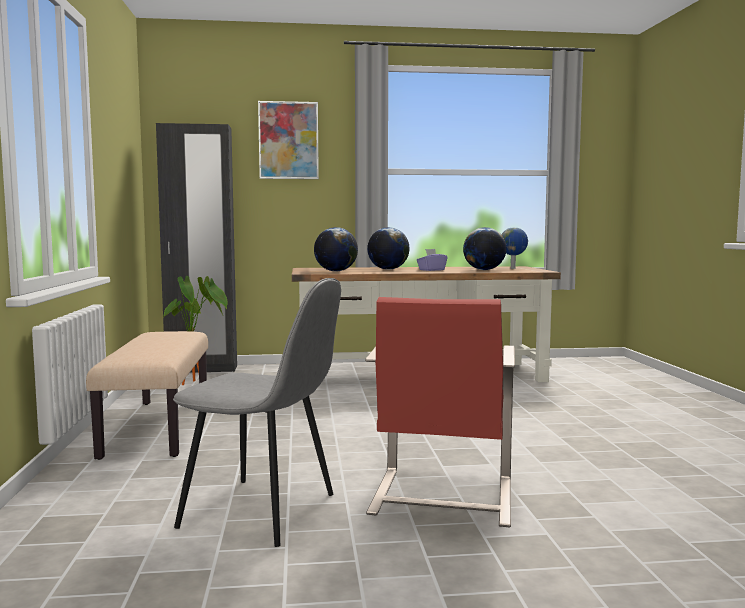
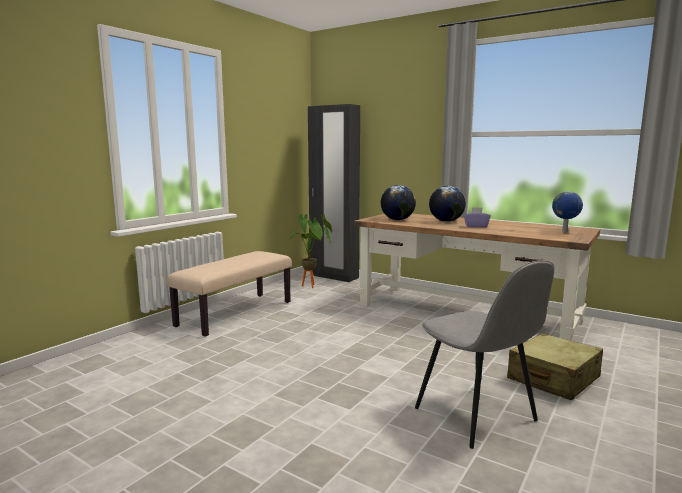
camera: 40 degrees right, 5 degrees up
grey chair [173,278,341,547] -> grey chair moved to [415,260,554,449]
picture [258,101,319,179] -> none
red chair [365,297,515,527] -> none
globe [463,227,507,270] -> none
none -> beige suitcase [507,333,603,400]

